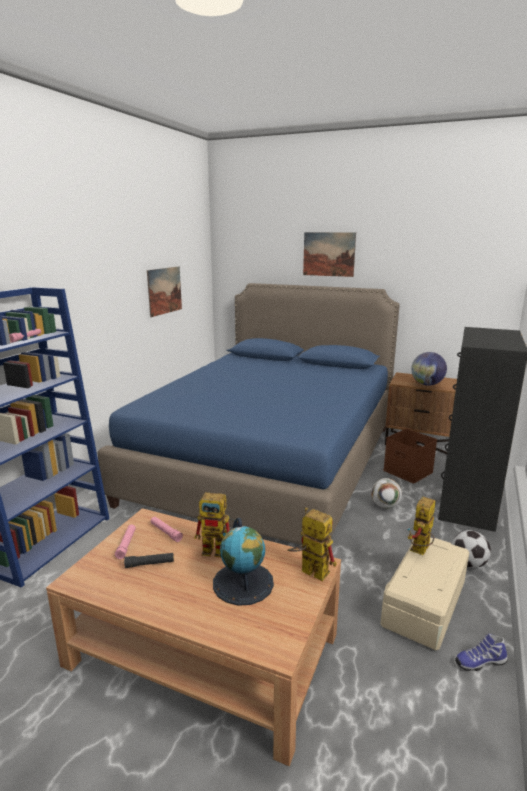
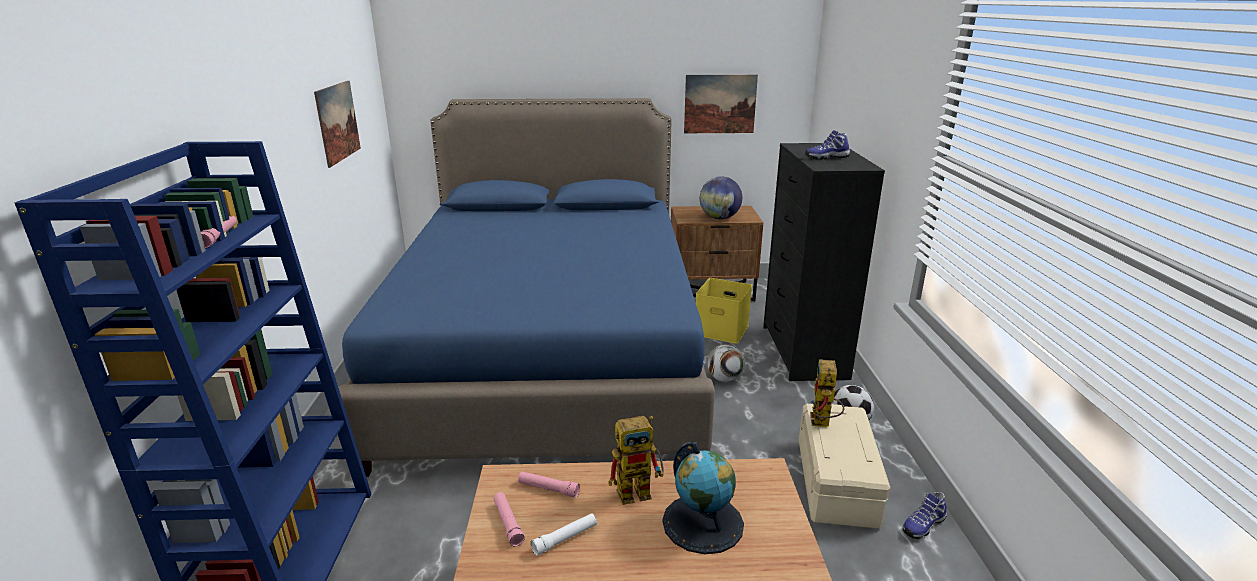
camera: 25 degrees left, 5 degrees up
black flashlight [124,553,174,568] -> white flashlight [531,513,597,556]
toy robot [287,507,337,581] -> none
picture [303,232,356,277] -> picture moved to [684,75,758,133]
brown storage box [383,429,437,483] -> yellow storage box [696,278,752,344]
none -> shoe [805,130,850,160]

